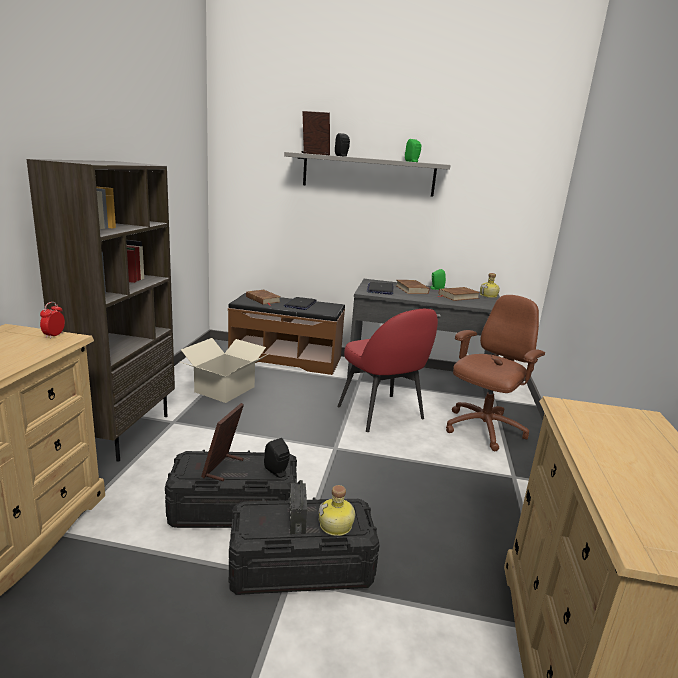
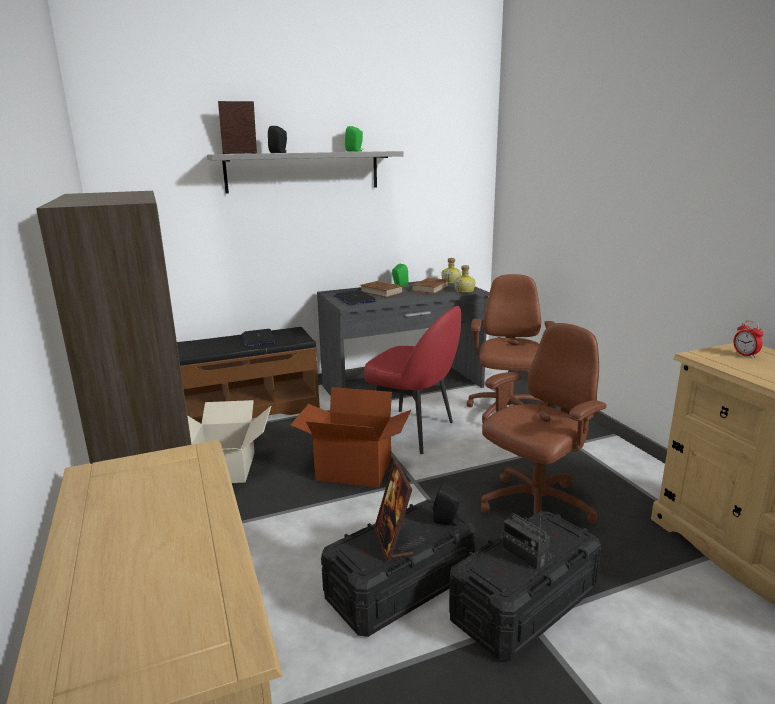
camera: 30 degrees left, 0 degrees up
alarm clock [40,302,65,339] -> alarm clock moved to [733,321,763,358]
brown book [246,290,281,306] -> none
bottle [318,485,355,536] -> bottle moved to [454,265,475,293]
none -> cardboard box [291,387,411,488]
none -> brown office chair [481,323,607,524]

